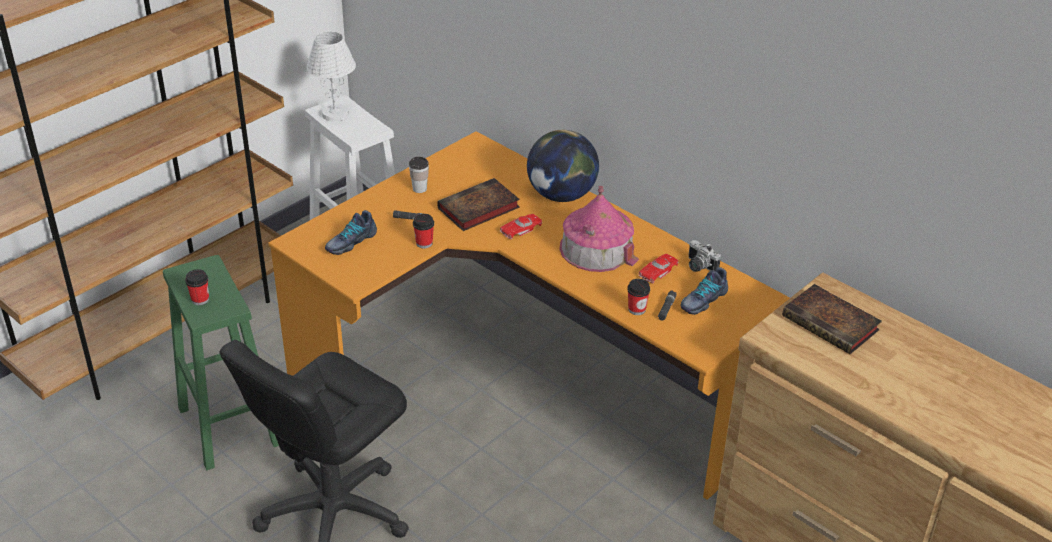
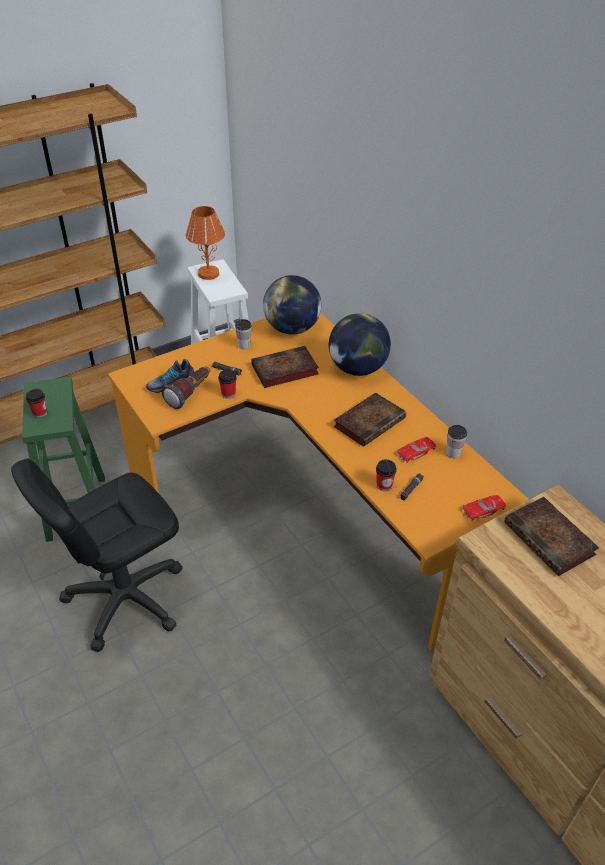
camera: 15 degrees right, 5 degrees up
white table lamp [307,31,356,122] -> orange table lamp [186,206,225,280]
red toy car [500,214,542,239] -> red toy car moved to [462,495,506,521]
toy house [559,186,639,272] -> book [333,393,406,447]
shoe [681,267,728,315] -> none
camera [689,240,721,272] -> cup [447,425,467,459]
none -> flashlight [162,366,210,409]
none -> globe [263,275,321,334]

